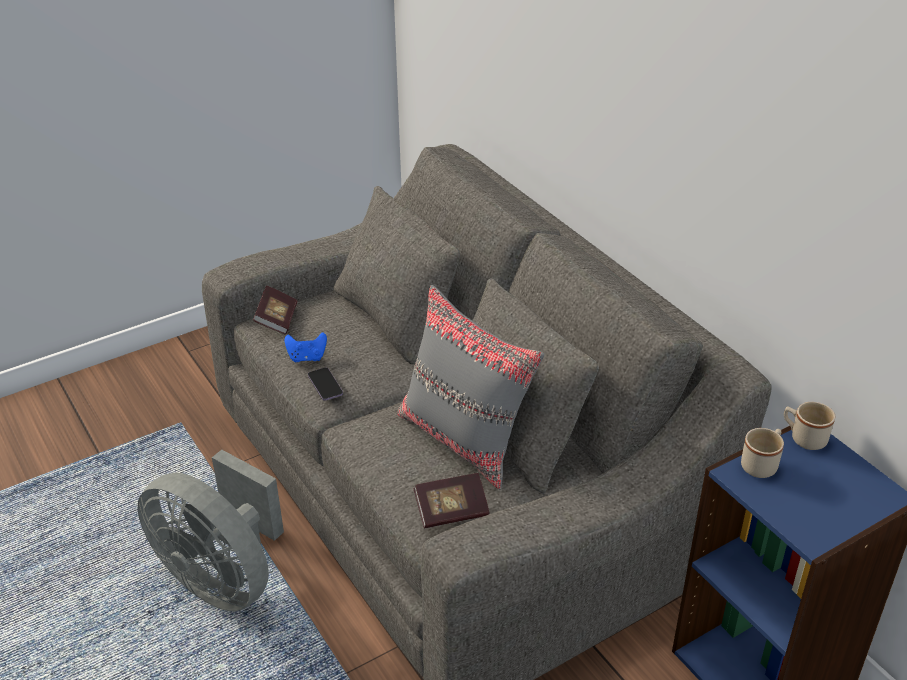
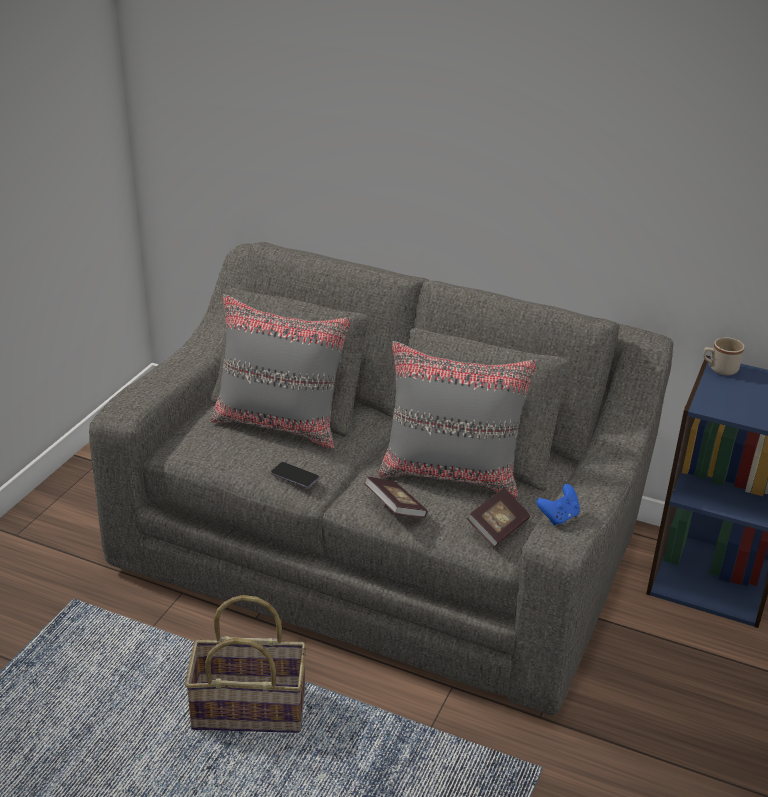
camera: 35 degrees left, 5 degrees down
grey fan [138,450,284,611] -> basket [185,595,306,733]
book [253,285,297,334] -> book moved to [364,476,428,518]
blue game controller [285,332,327,362] -> blue game controller moved to [536,484,580,526]
beige mug [741,428,784,478] -> none
none -> grey pillow [210,294,352,449]

